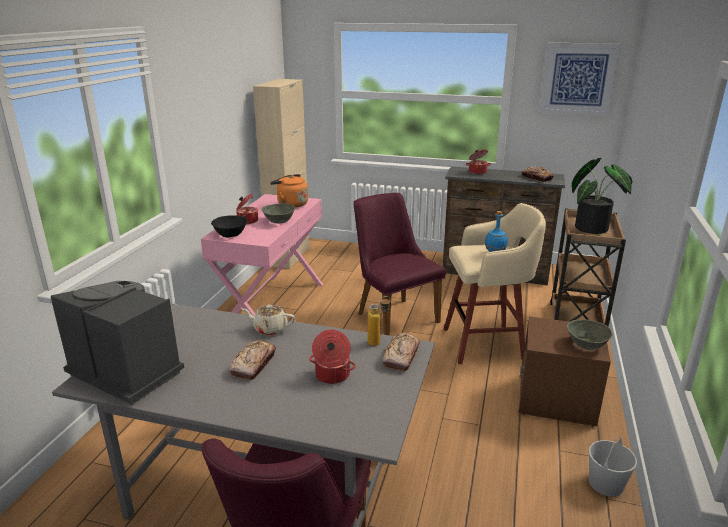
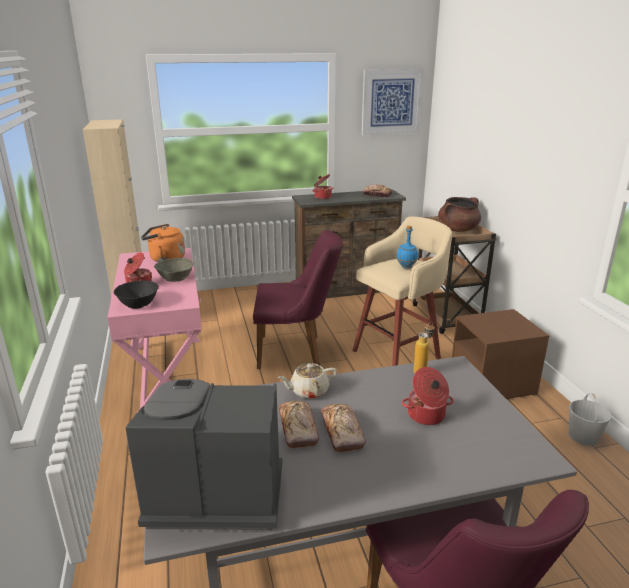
camera: 30 degrees left, 0 degrees up
purple chair [354,193,446,336] -> purple chair turned 150 degrees clockwise [253,230,343,369]
bread [382,333,420,371] -> bread moved to [279,401,319,449]
grey bowl [567,319,613,350] -> none
potted plant [572,158,632,234] -> brown cooking pot [438,197,481,232]

